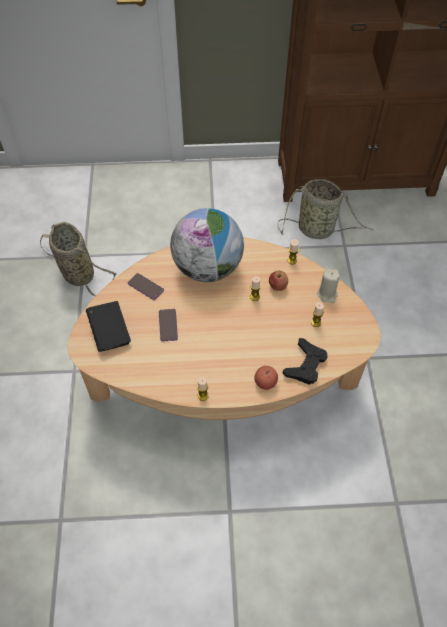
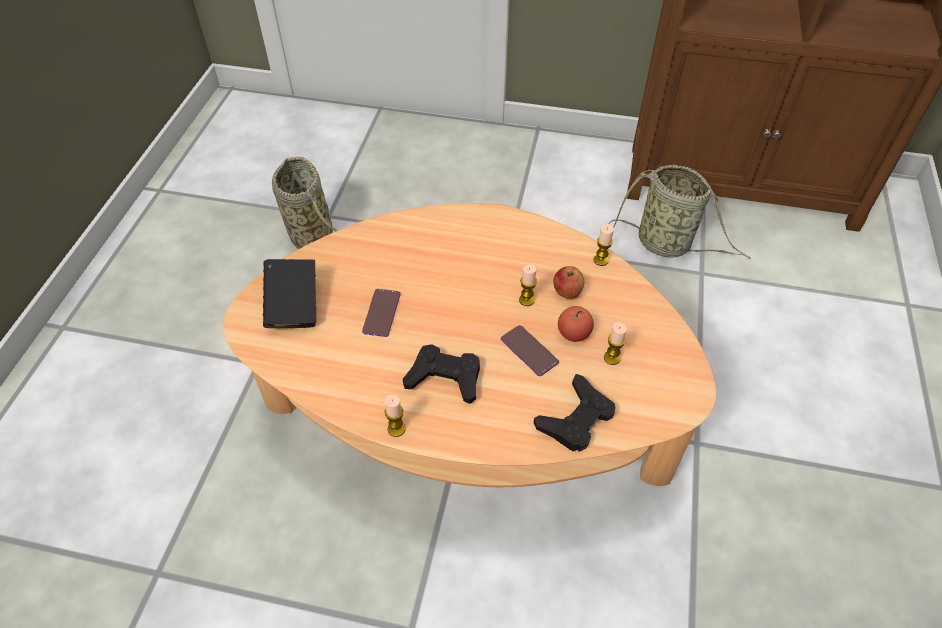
camera: 15 degrees right, 5 degrees down
phone [128,273,164,300] -> phone moved to [501,325,559,376]
globe [170,208,244,282] -> none
apple [254,366,278,390] -> apple moved to [558,306,594,342]
beige candle [317,268,340,303] -> none
none -> black game controller [403,344,480,404]

